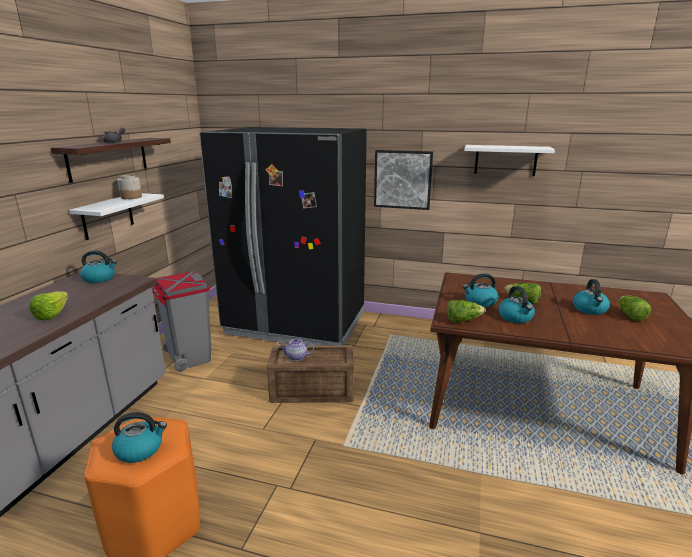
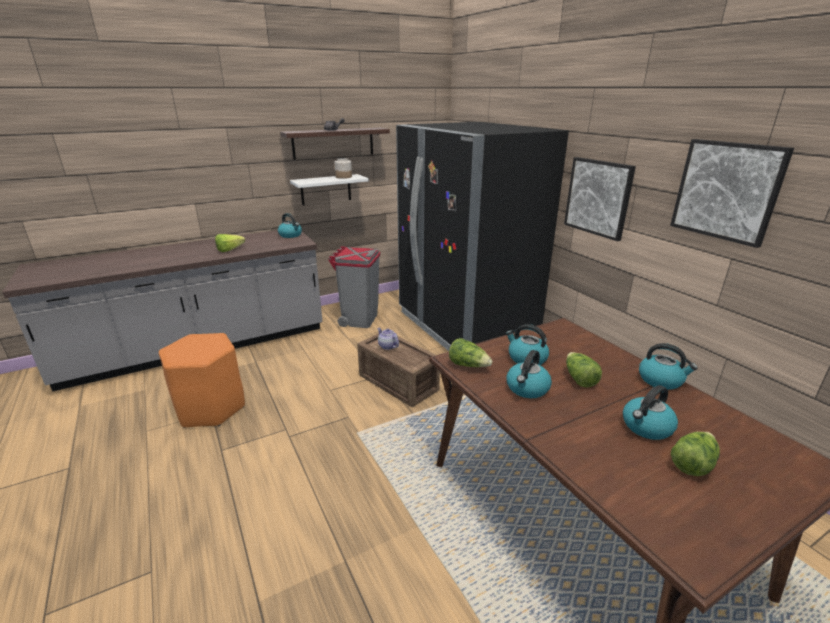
camera: 45 degrees right, 5 degrees up
kettle [112,412,167,463] -> kettle moved to [639,343,698,390]
white shelf [464,145,555,176] -> picture [670,139,794,248]

